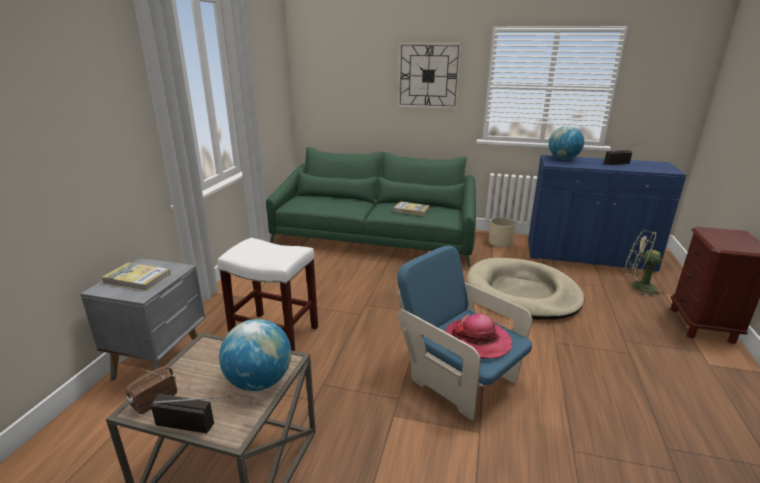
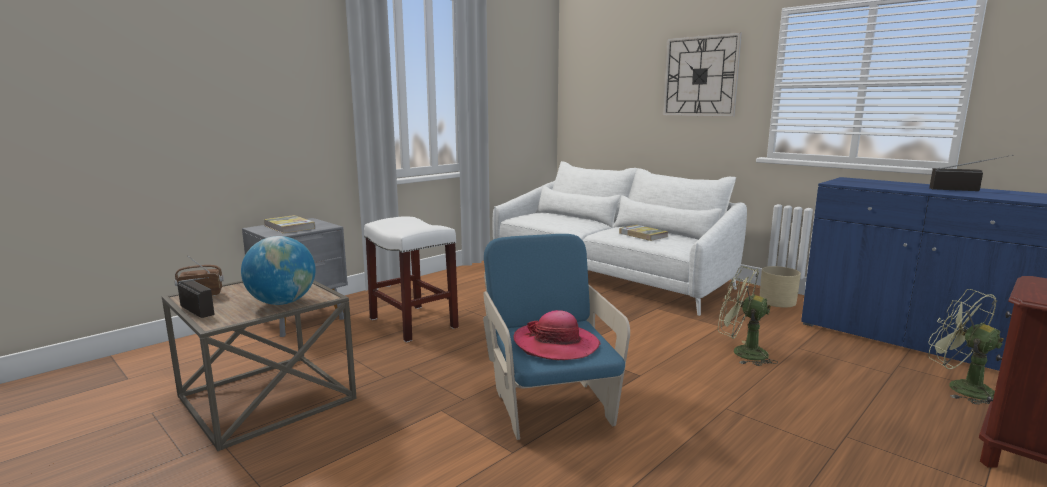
camera: 30 degrees right, 10 degrees down
green sofa [266,147,476,267] -> white sofa [493,161,747,316]
beige dog bed [467,258,585,320] -> green fan [718,266,778,366]
globe [549,126,584,160] -> none

